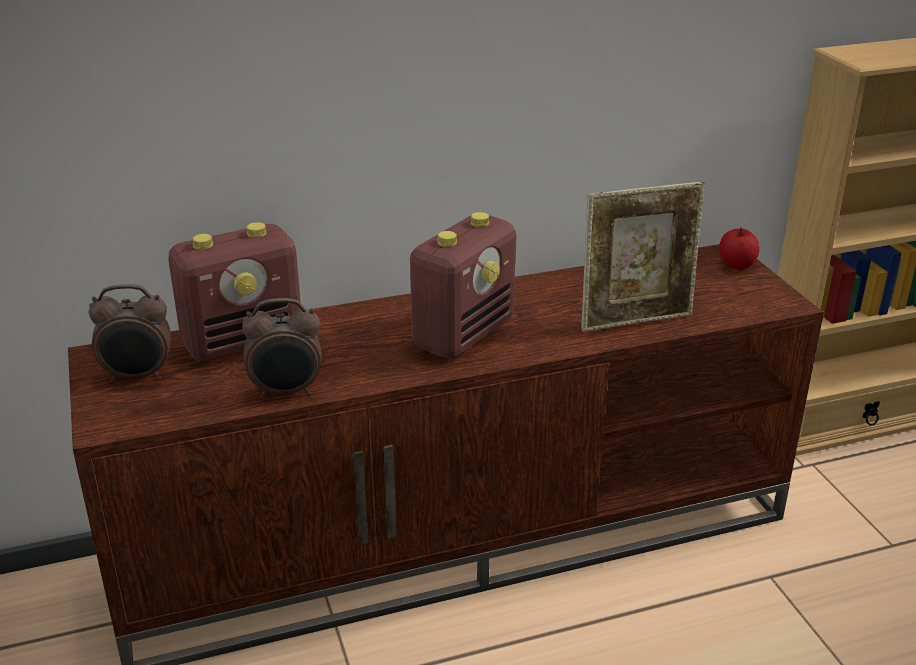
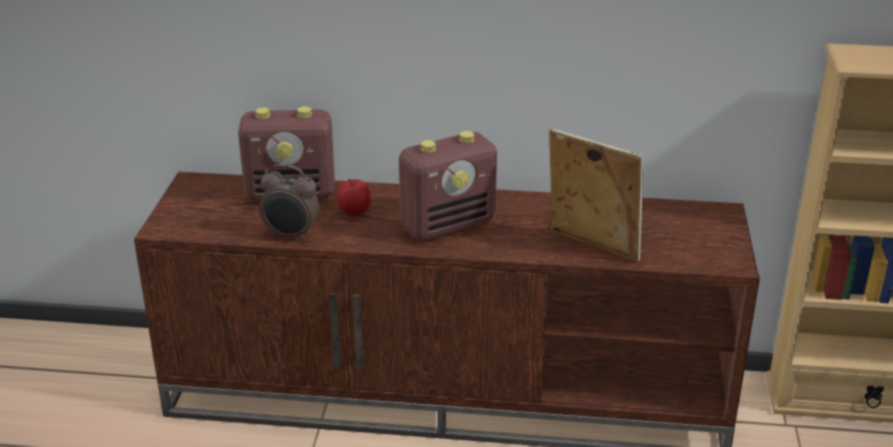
camera: 25 degrees right, 0 degrees up
alarm clock [89,284,171,383] -> none
picture frame [581,182,705,332] -> picture frame turned 150 degrees counterclockwise [549,128,643,261]
apple [719,228,760,270] -> apple moved to [336,179,371,216]

